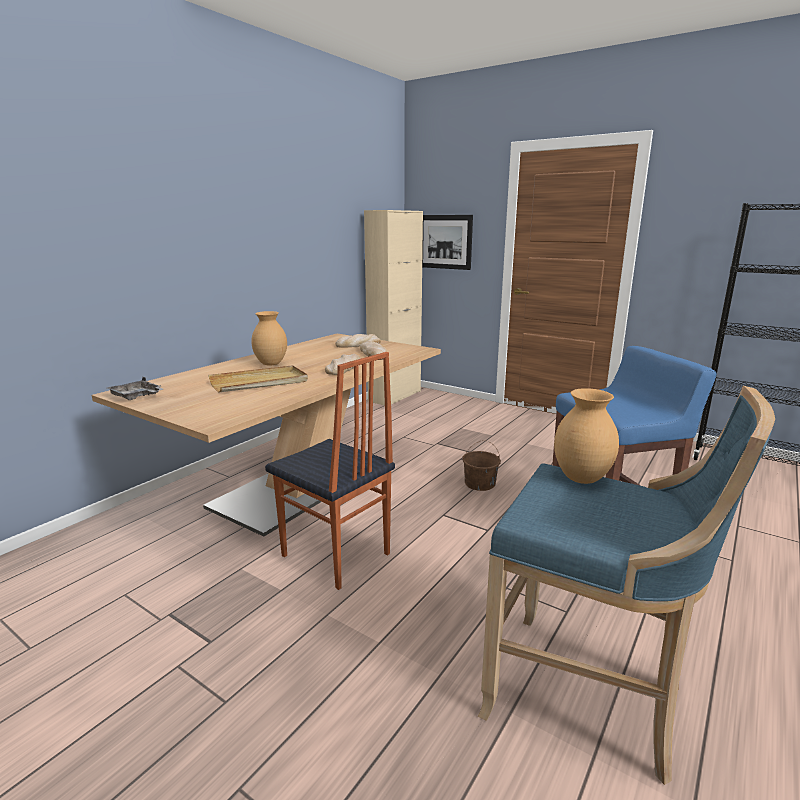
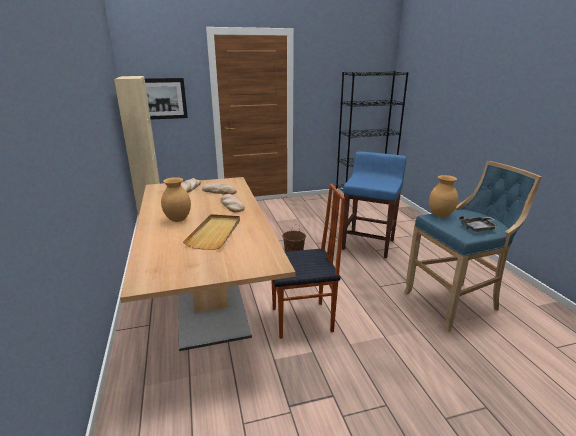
camera: 50 degrees left, 5 degrees up
grey tray [108,377,163,400] -> grey tray moved to [459,216,498,232]

